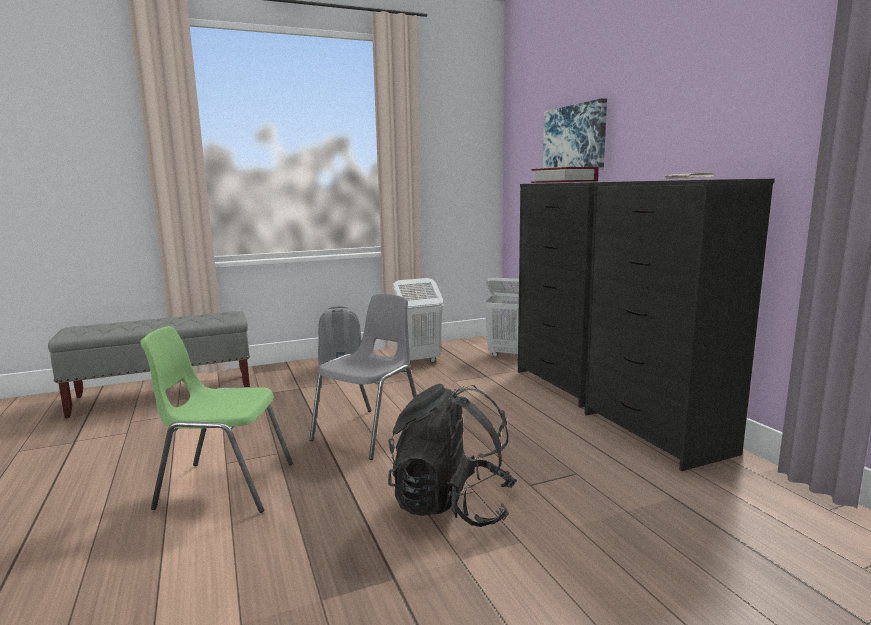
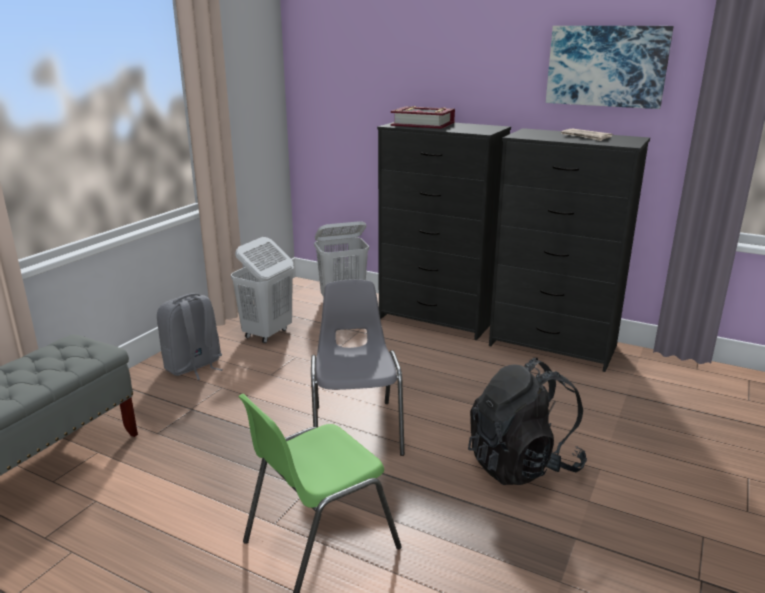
camera: 40 degrees left, 10 degrees up
picture [543,98,607,170] -> picture moved to [546,26,673,109]

